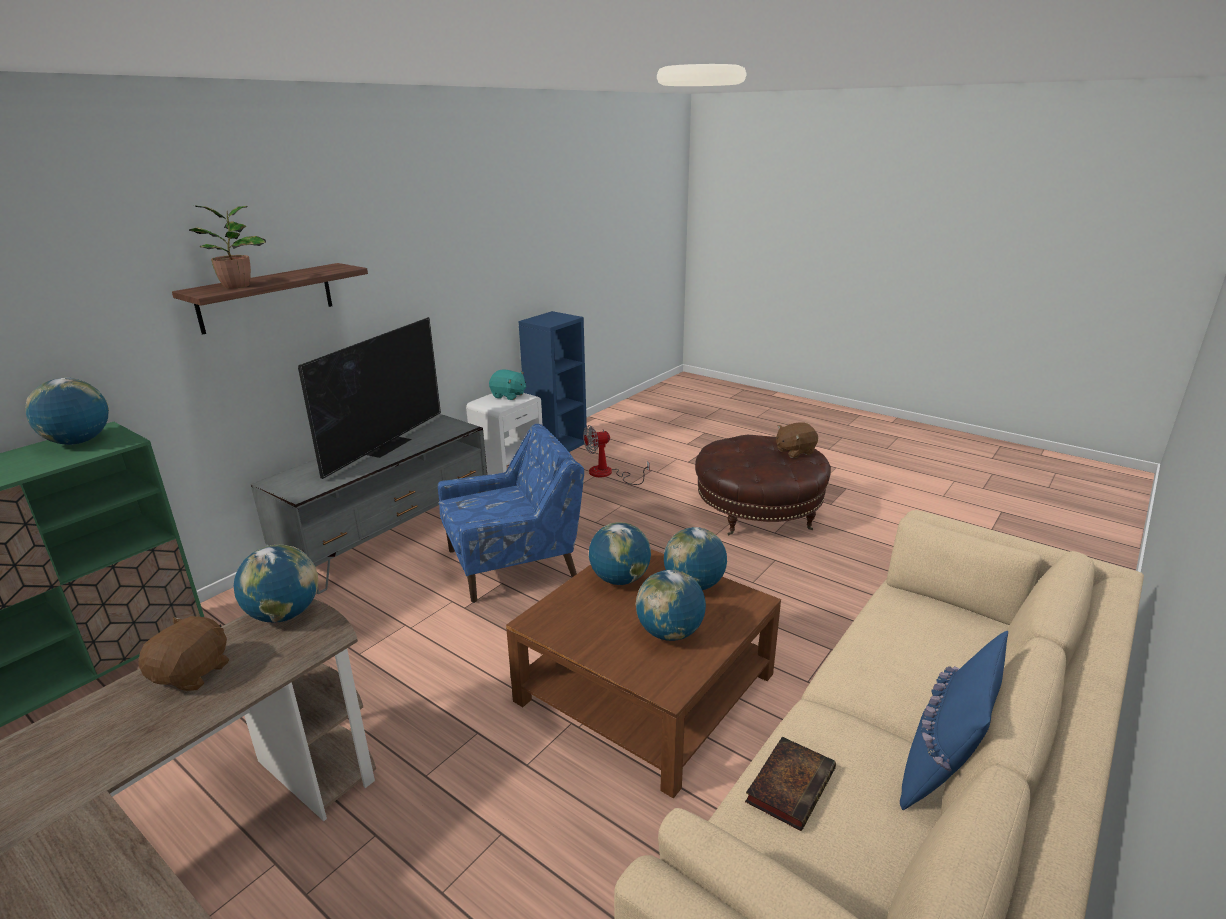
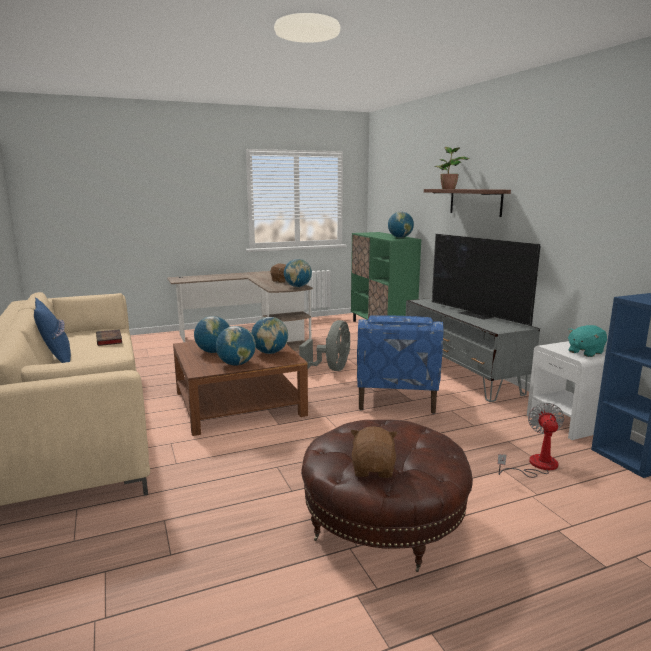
camera: 120 degrees right, 10 degrees down
none -> grey fan [299,320,350,371]

